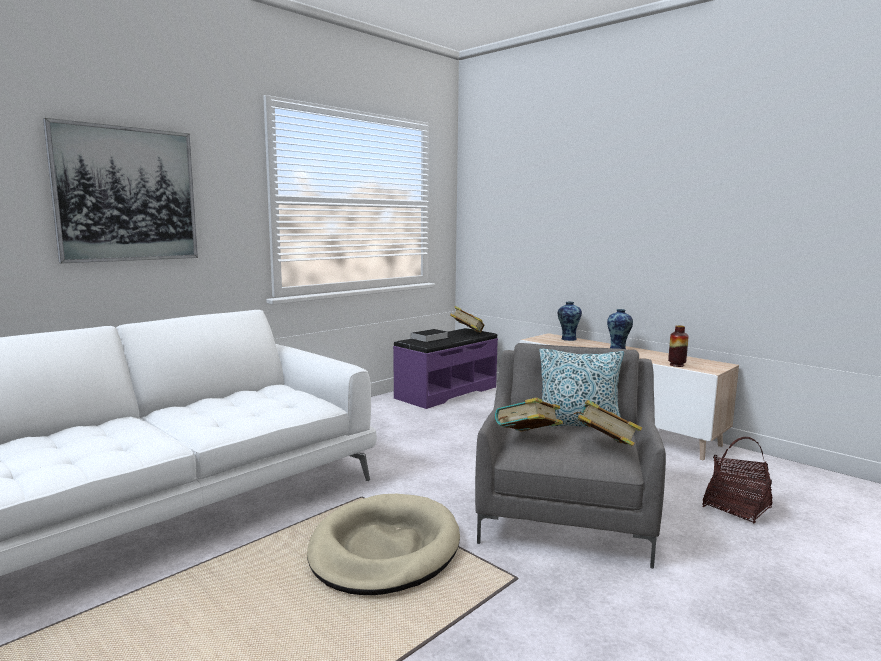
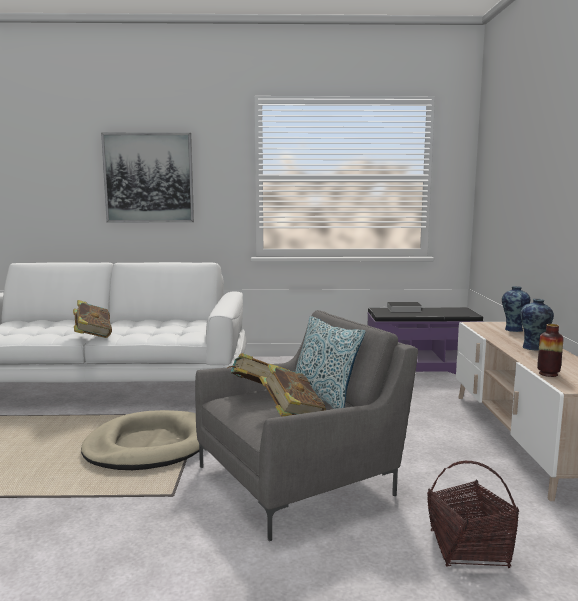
camera: 45 degrees right, 0 degrees up
book [450,306,484,333] -> book moved to [73,300,112,338]

